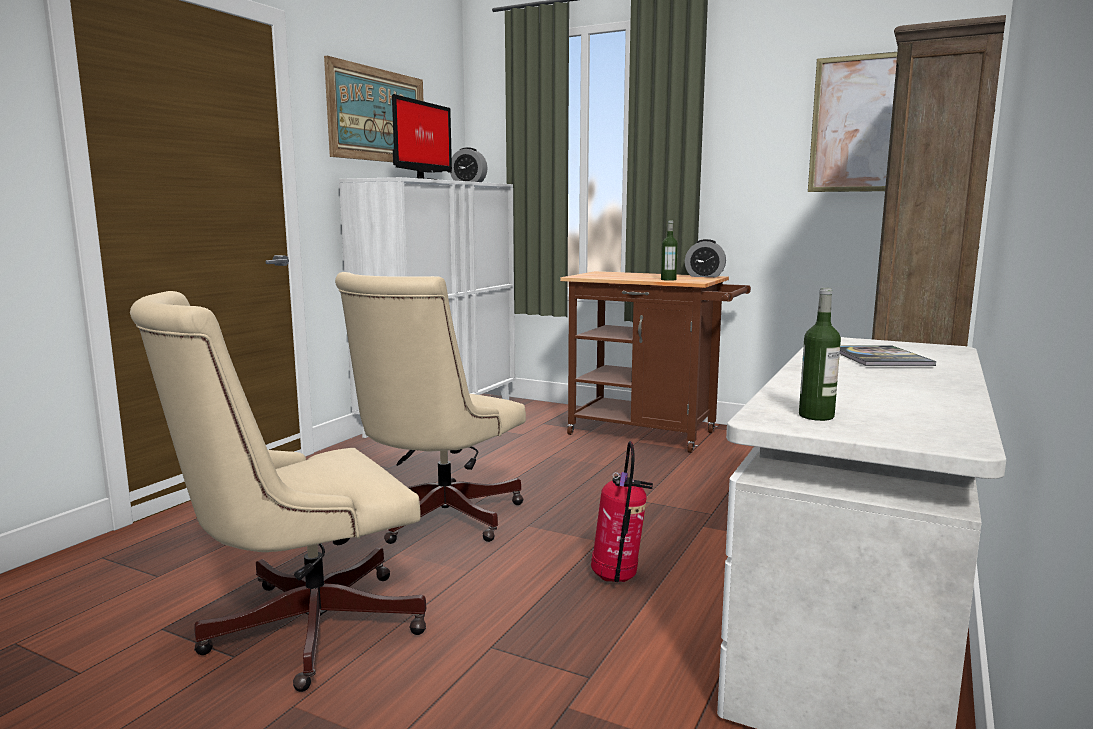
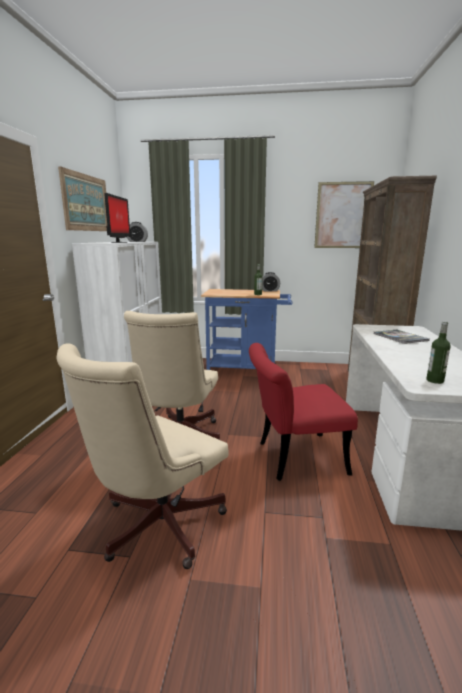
camera: 20 degrees left, 5 degrees up
brown cart [560,271,751,453] -> blue cart [201,289,292,370]
fire extinguisher [591,441,653,582] -> red chair [249,343,358,481]

